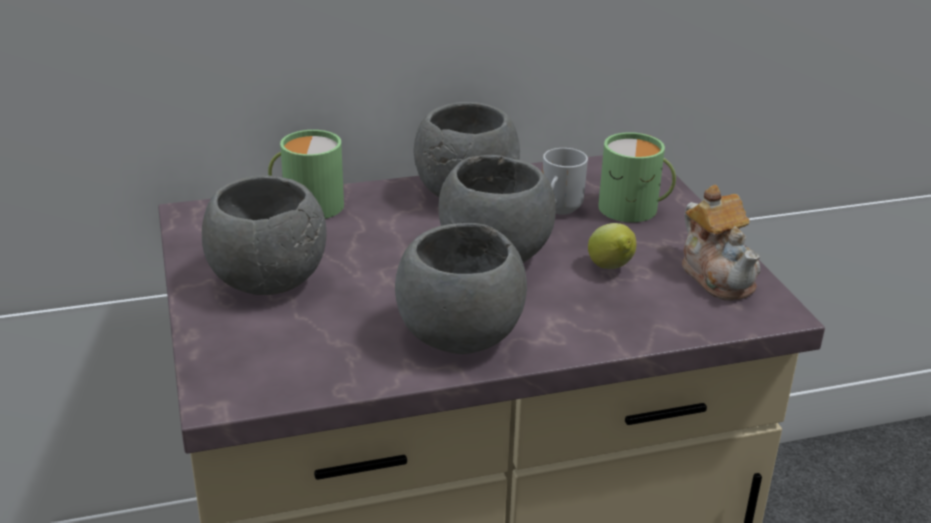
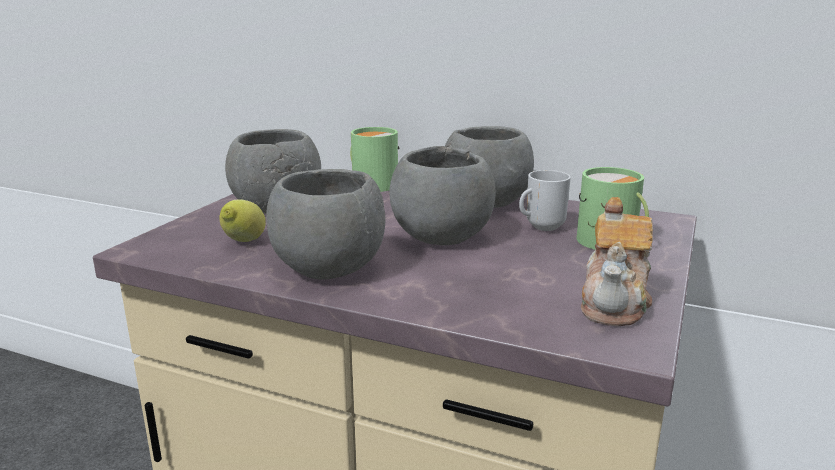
camera: 40 degrees right, 10 degrees down
lemon [588,223,636,269] -> lemon moved to [219,199,266,242]

